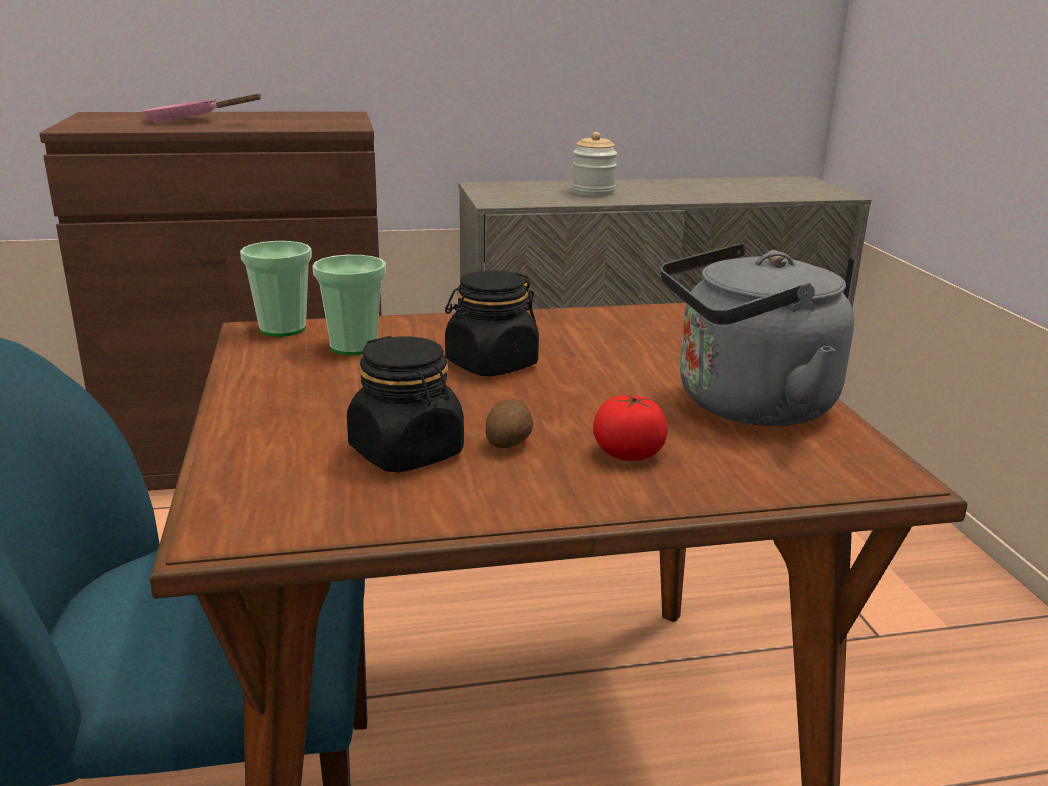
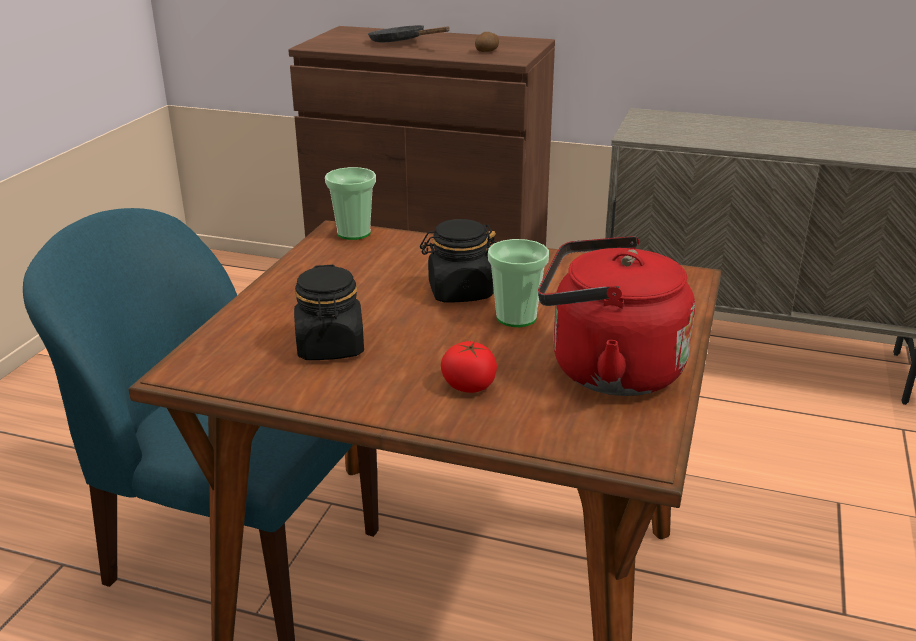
camera: 30 degrees right, 5 degrees up
pink frying pan [143,94,261,121] -> black frying pan [368,25,449,42]
cup [312,255,386,355] -> cup moved to [488,239,549,327]
potato [485,399,534,448] -> potato moved to [475,32,499,52]
jar [572,132,617,196] -> none
grey kettle [660,244,854,426] -> red kettle [538,236,695,396]

